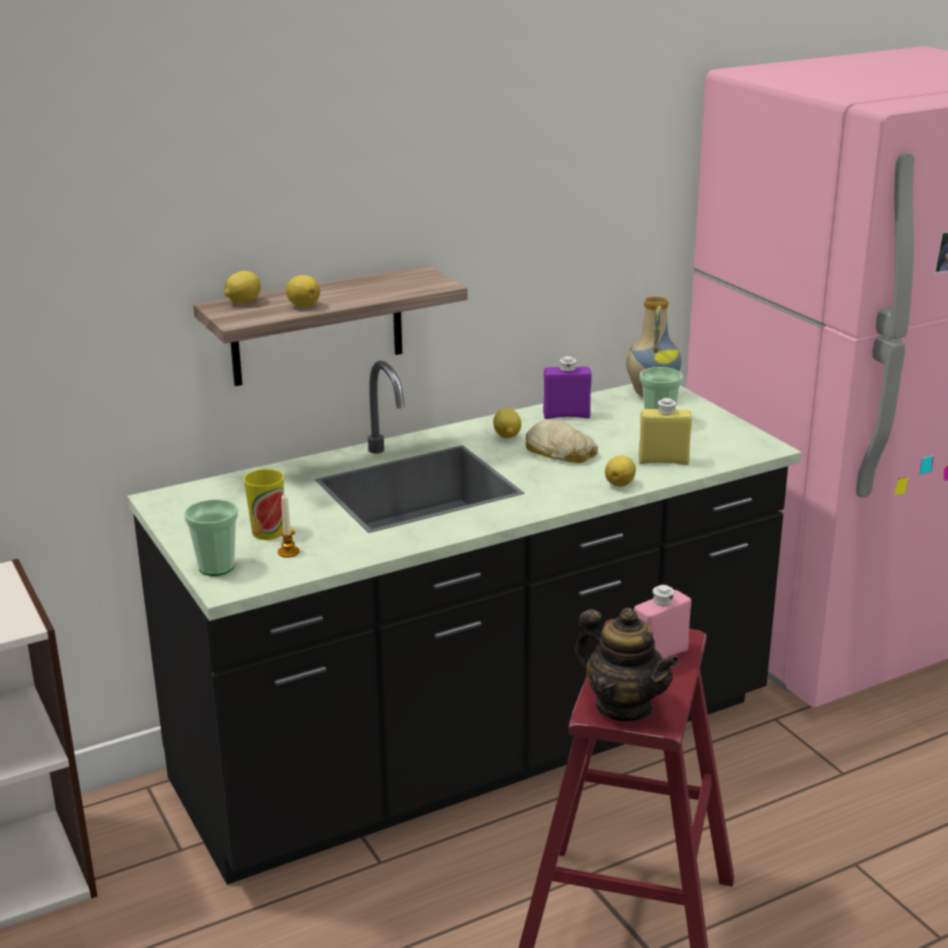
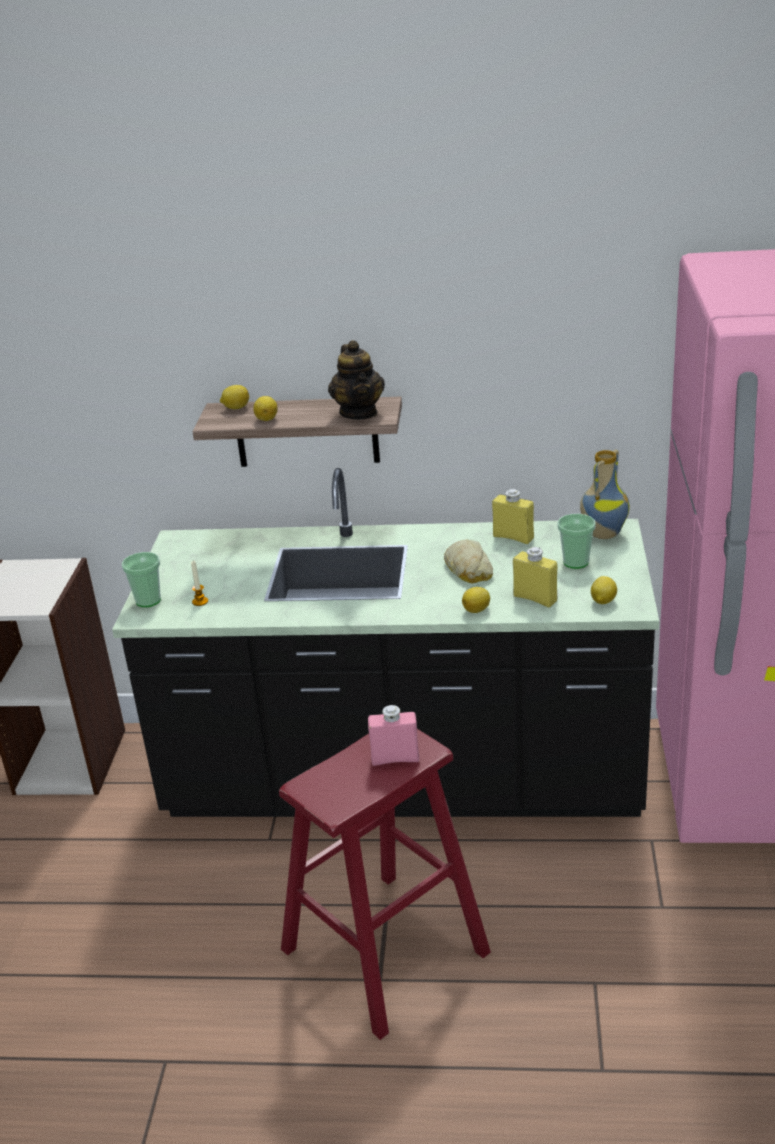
camera: 35 degrees right, 5 degrees up
cup [244,469,284,540] -> none
lemon [493,408,521,438] -> lemon moved to [591,576,617,604]
purple bottle [543,356,592,419] -> yellow bottle [492,489,534,544]
teapot [575,608,680,721] -> teapot moved to [328,340,385,420]

